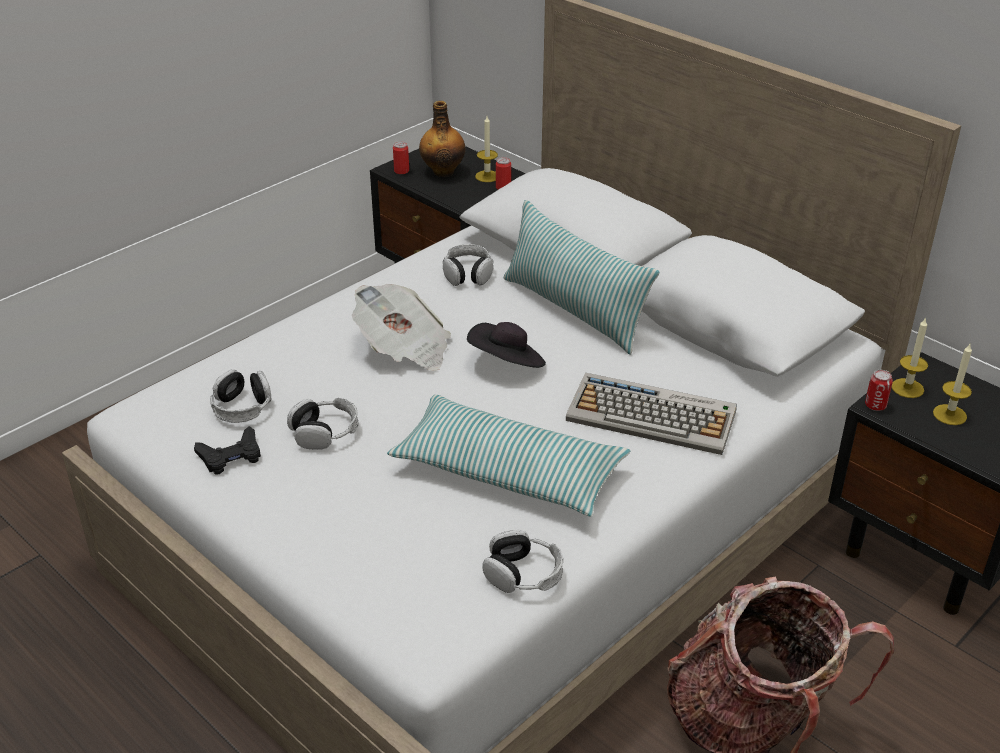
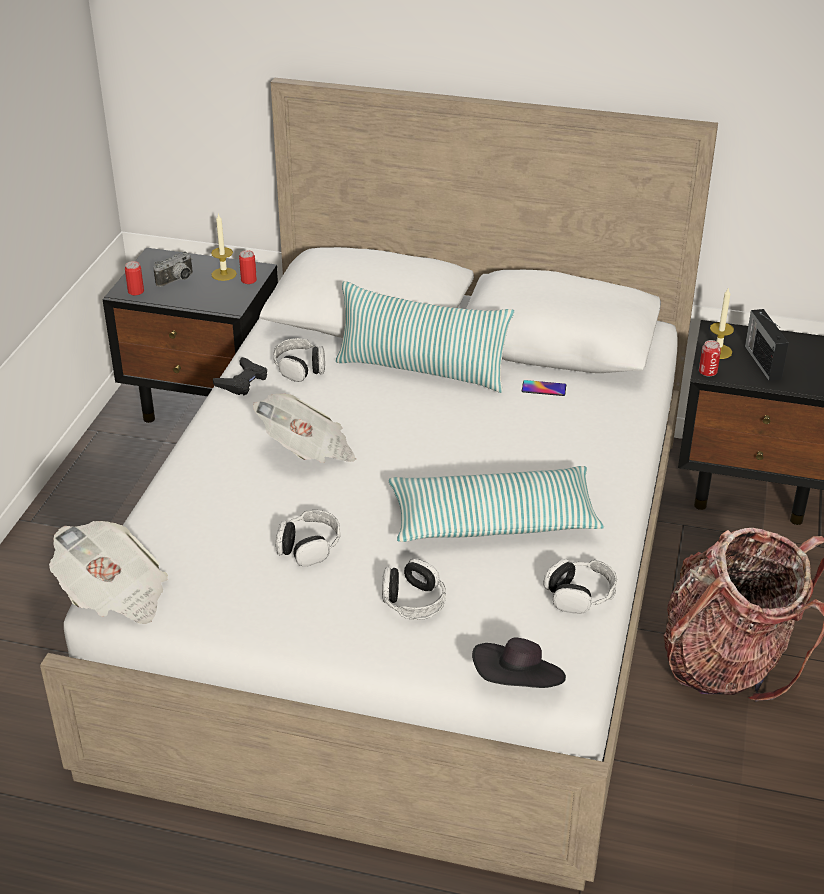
camera: 30 degrees left, 0 degrees up
black game controller [194,426,261,475] -> black game controller moved to [213,357,267,395]
headphones [210,369,271,423] -> headphones moved to [382,558,446,620]
bottle [419,101,465,177] -> camera [153,251,193,287]
black hat [467,322,546,368] -> black hat moved to [472,638,566,688]
keyboard [566,373,737,455] -> none
candle [933,344,972,425] -> radio [745,309,789,381]
none -> newspaper [49,521,168,624]
none -> phone [522,380,566,396]

